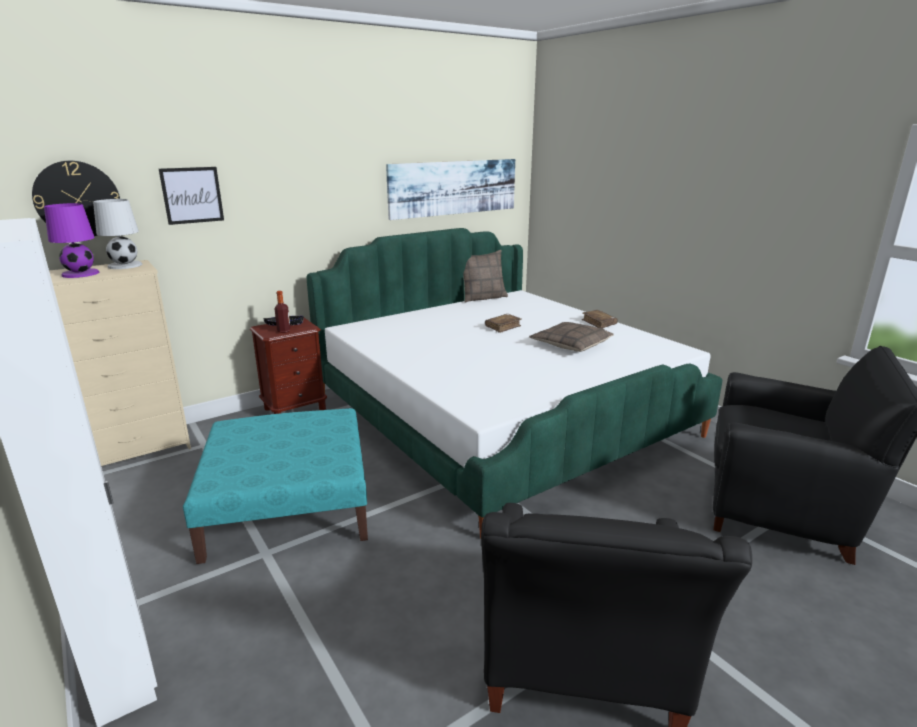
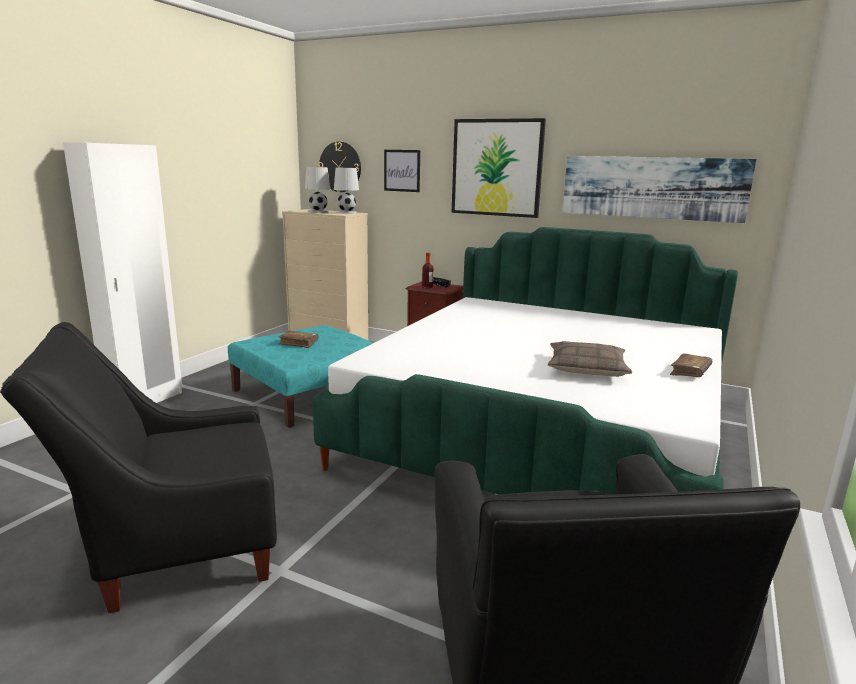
camera: 60 degrees right, 5 degrees down
purple table lamp [44,203,99,278] -> white table lamp [305,167,330,213]
pillow [463,250,508,302] -> none
brown book [485,314,522,333] -> brown book moved to [279,331,318,348]
none -> picture [452,118,546,218]

